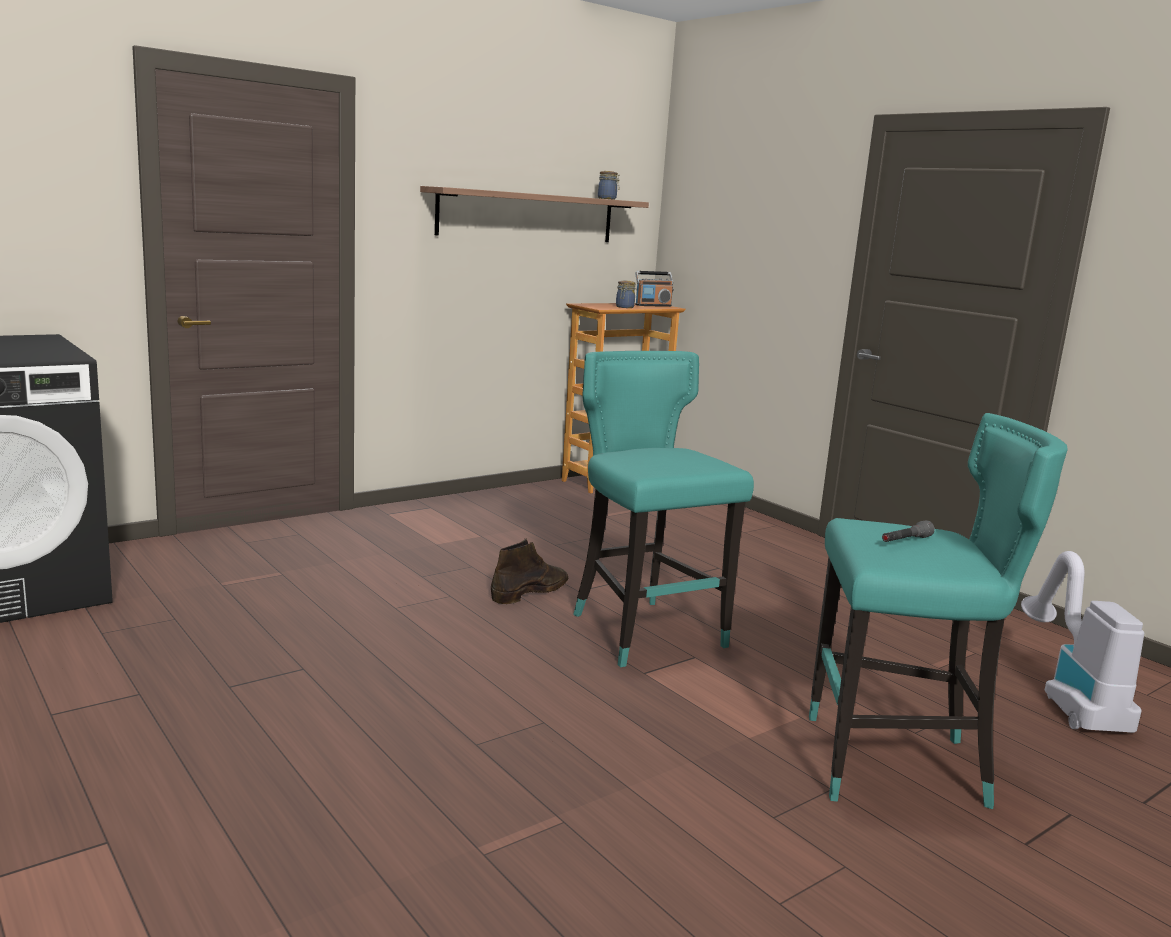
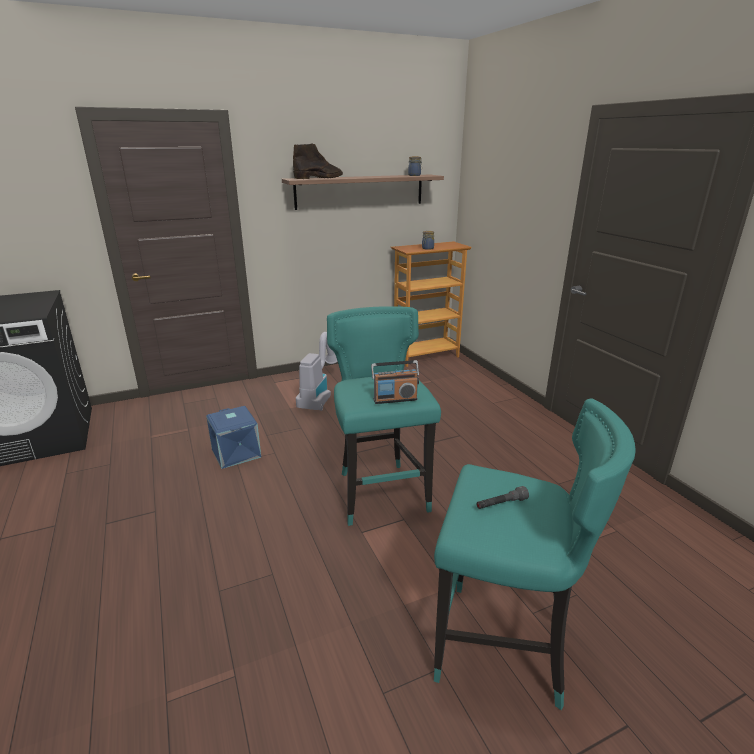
camera: 15 degrees right, 10 degrees up
brown boot [491,539,568,604] -> brown boot moved to [293,143,343,179]
radio [635,271,674,307] -> radio moved to [371,360,419,404]
vacuum cleaner [1021,551,1144,733] -> vacuum cleaner moved to [296,332,338,411]
none -> blue storage box [206,406,261,469]

